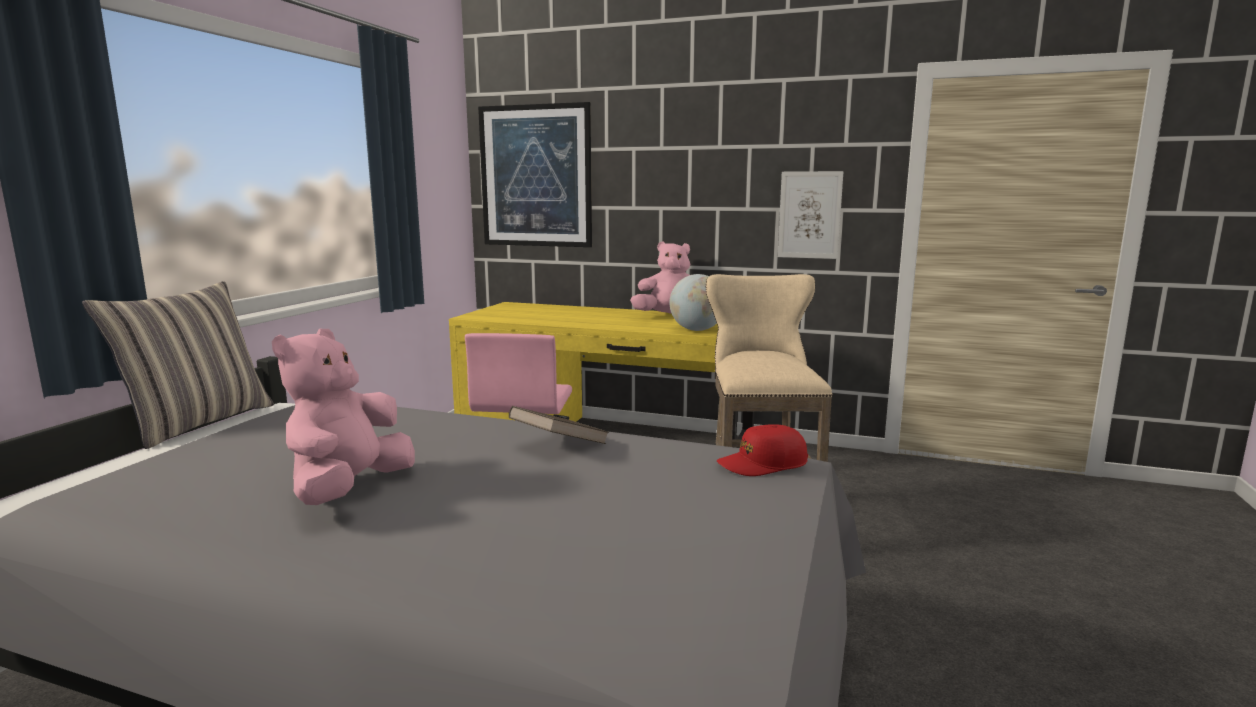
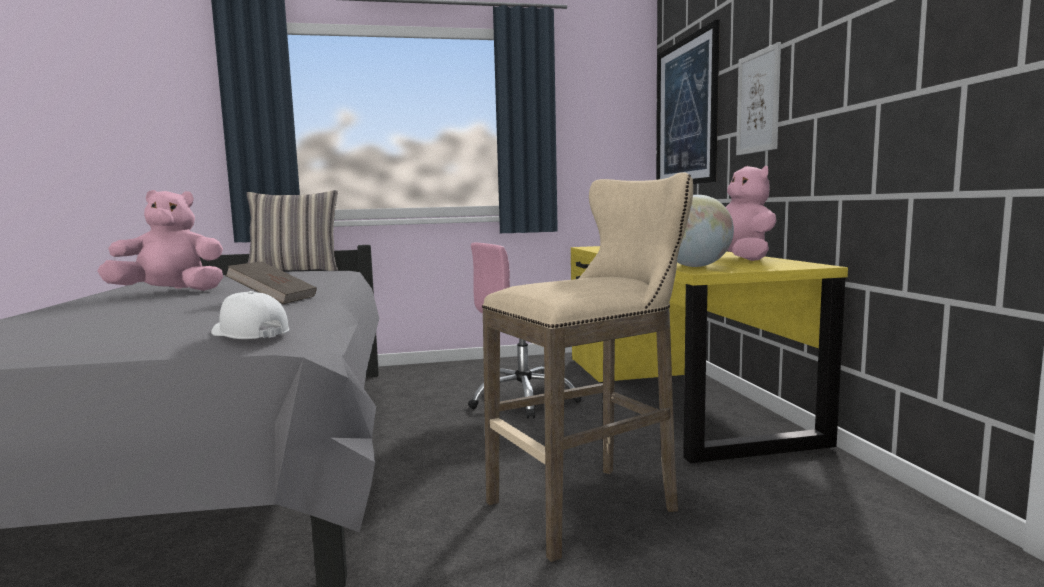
camera: 60 degrees right, 5 degrees down
red cap [717,424,808,476] -> white cap [211,291,289,339]
picture [778,171,844,259] -> picture moved to [736,42,781,155]

